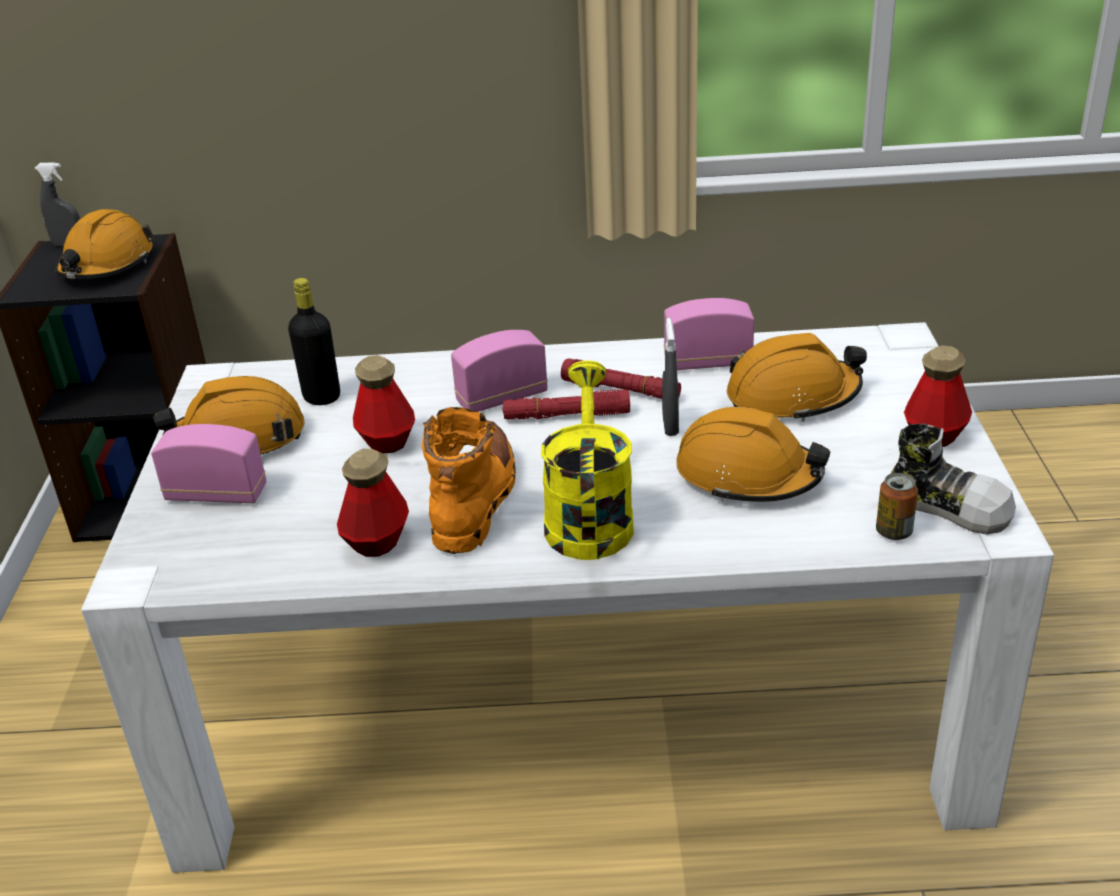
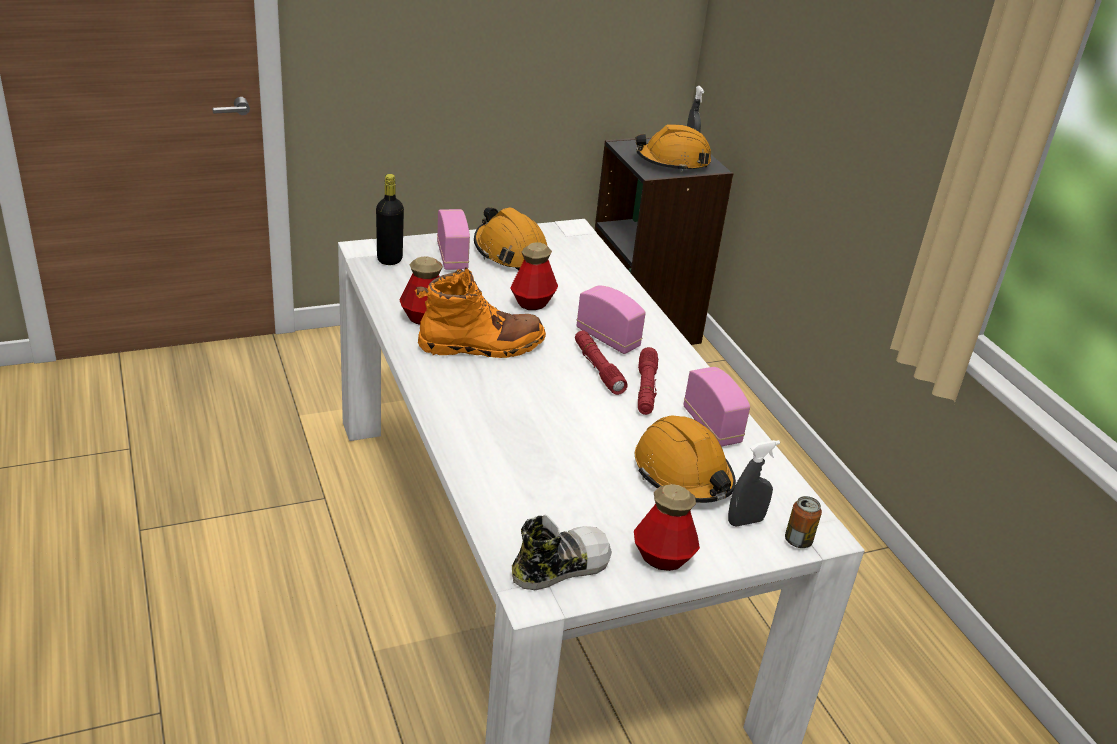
camera: 65 degrees right, 0 degrees up
black bottle [288,278,340,405] -> black bottle moved to [376,174,404,265]
yellow watering can [541,360,634,560] -> none
grey spray bottle [662,318,679,436] -> grey spray bottle moved to [728,440,780,527]
orange hard hat [676,407,830,502] -> none
can [876,473,918,540] -> can moved to [785,496,822,548]
shoe [890,423,1016,535] -> shoe turned 135 degrees counterclockwise [512,515,612,590]

